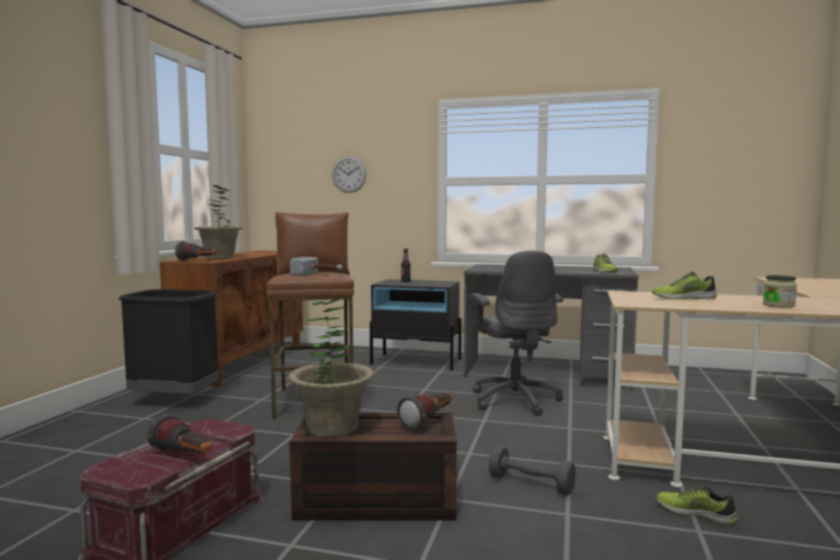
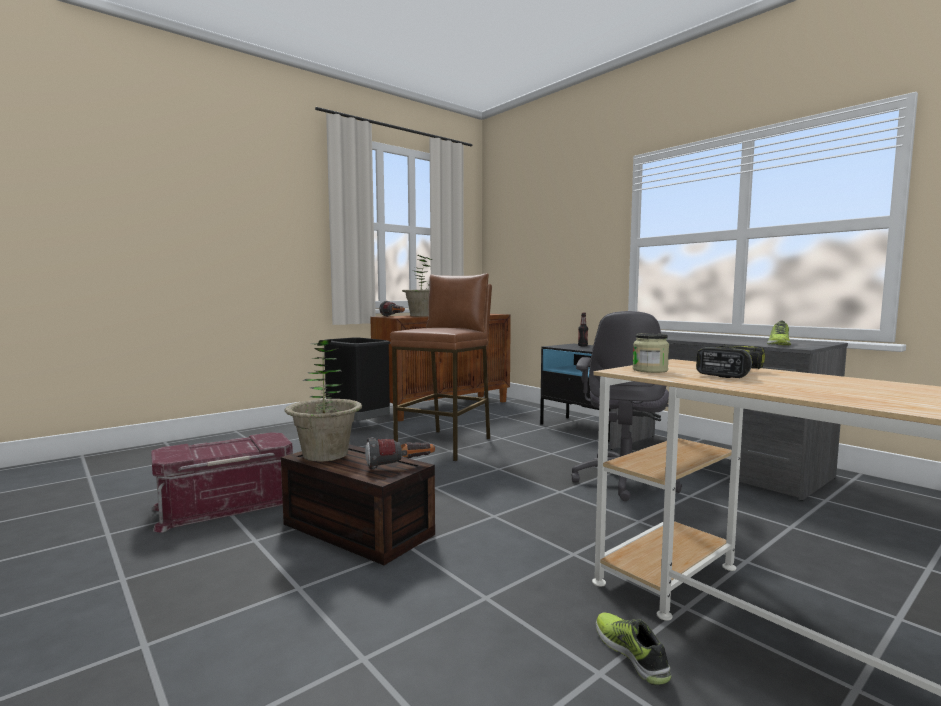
camera: 35 degrees right, 0 degrees up
flashlight [147,414,212,454] -> none
hammer [290,257,343,275] -> none
wall clock [332,156,366,193] -> none
grey dumbbell [489,445,576,495] -> none
shoe [652,272,717,299] -> power drill [696,344,765,378]
jar [763,275,797,308] -> jar moved to [633,333,669,373]

